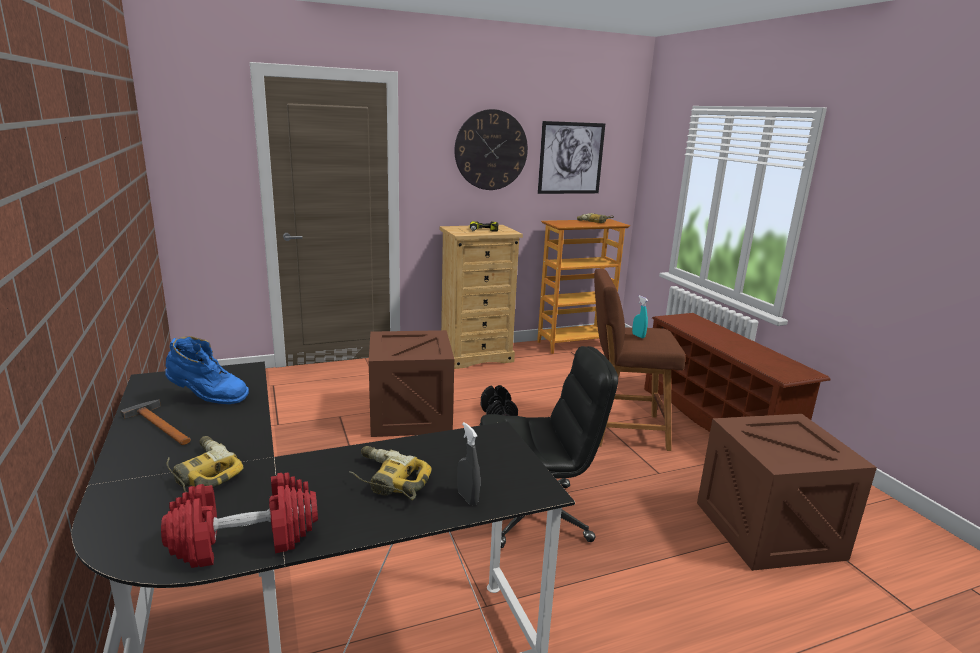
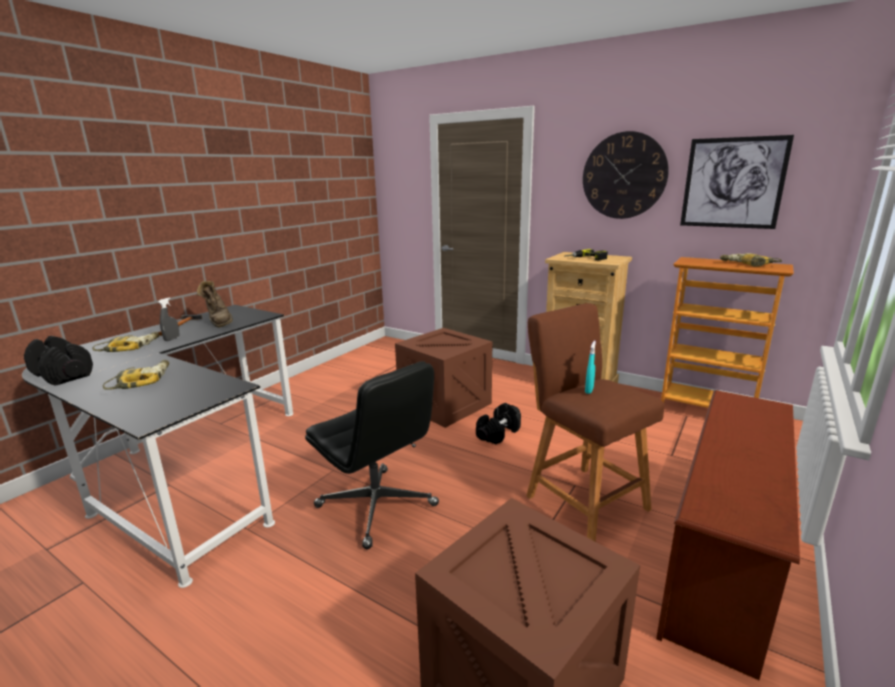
camera: 55 degrees right, 0 degrees up
red dumbbell [161,473,318,568] -> black dumbbell [24,336,93,386]
blue boot [165,336,249,404] -> brown boot [197,281,233,327]
grey spray bottle [457,422,480,505] -> grey spray bottle moved to [158,297,180,341]

